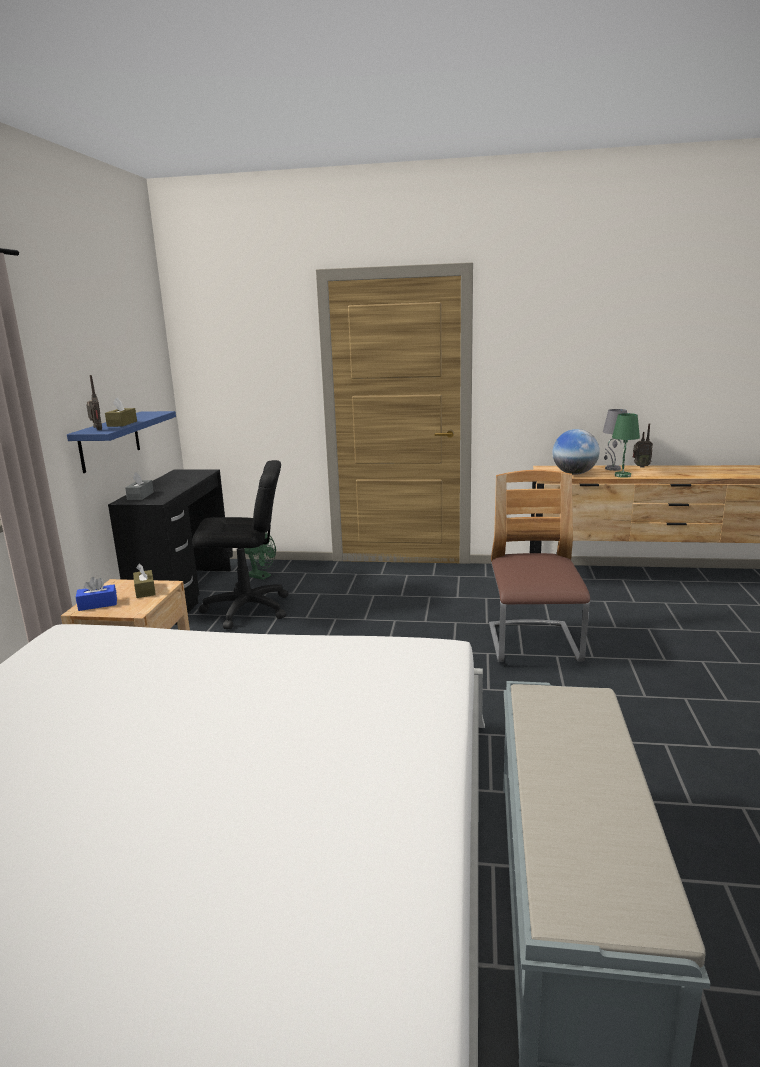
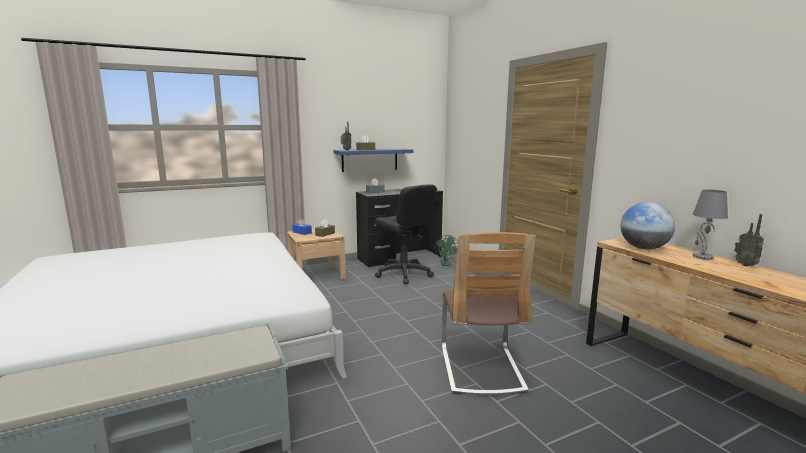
camera: 55 degrees right, 5 degrees down
chair [489,470,590,662] -> chair turned 120 degrees clockwise [442,232,536,395]
green table lamp [612,413,640,478] -> none

